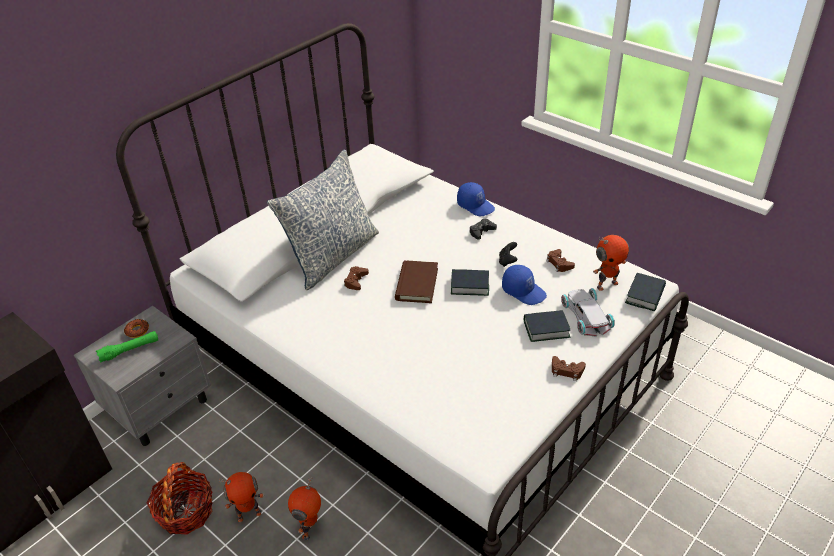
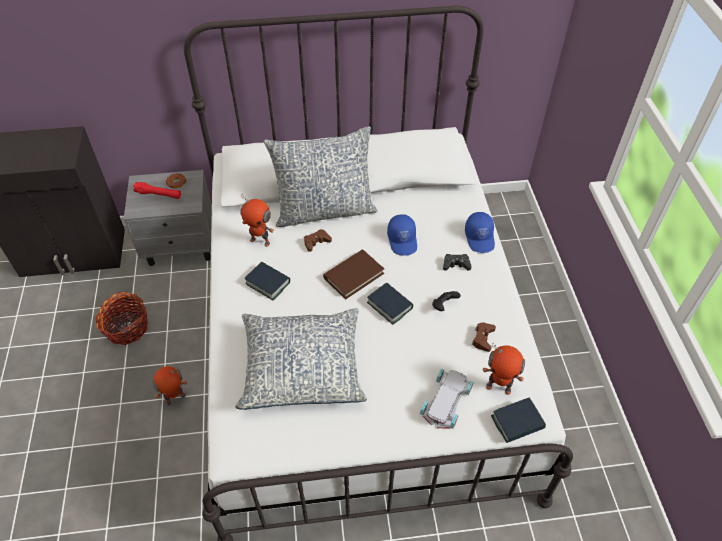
camera: 40 degrees right, 10 degrees up
green flashlight [96,331,158,363] -> red flashlight [133,182,181,199]
toy robot [219,472,264,522] -> toy robot moved to [240,195,274,247]
blue cap [502,265,547,305] -> blue cap moved to [387,214,417,256]
book [524,310,571,342] -> book moved to [244,262,290,300]
brown game controller [552,356,586,381] -> none
none -> pillow [235,308,367,410]

